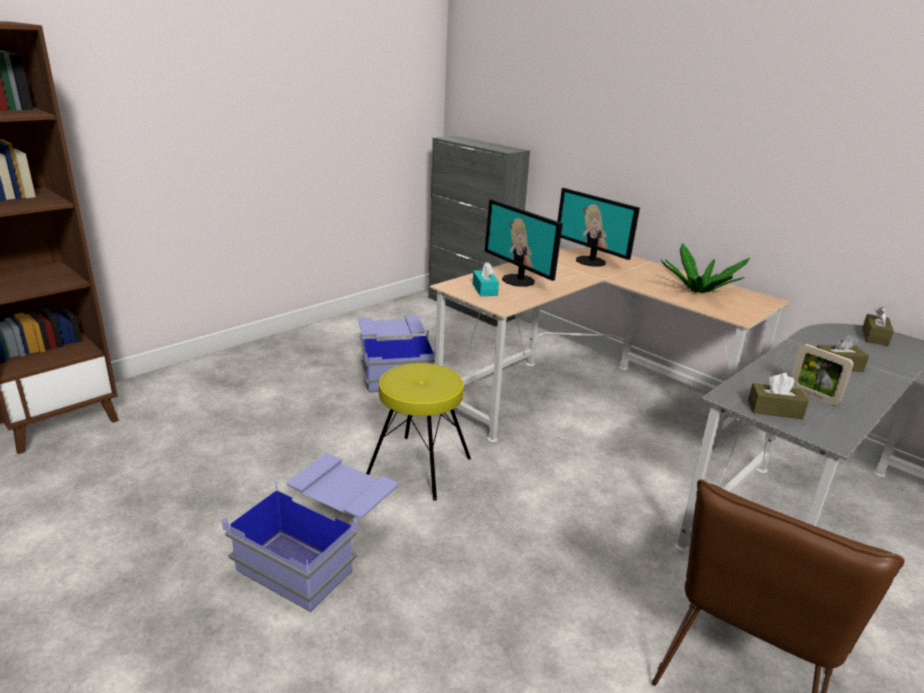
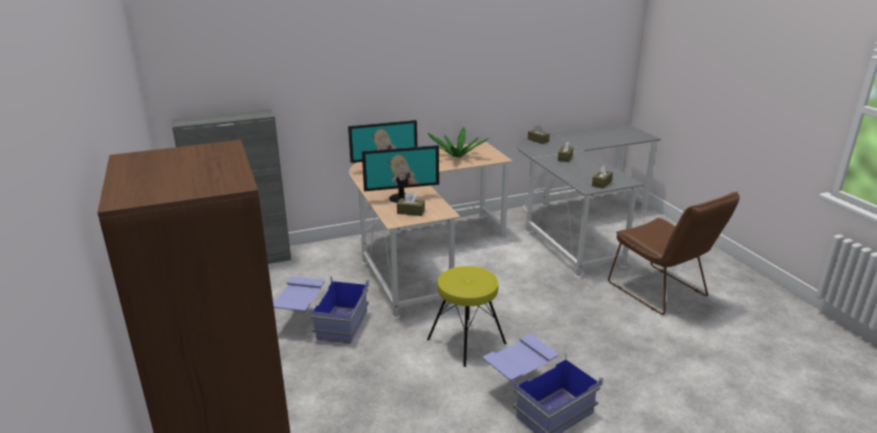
camera: 65 degrees left, 0 degrees up
turquoise tissue box [473,262,499,296] -> brown tissue box [397,192,425,216]
picture frame [790,344,854,406] -> none

